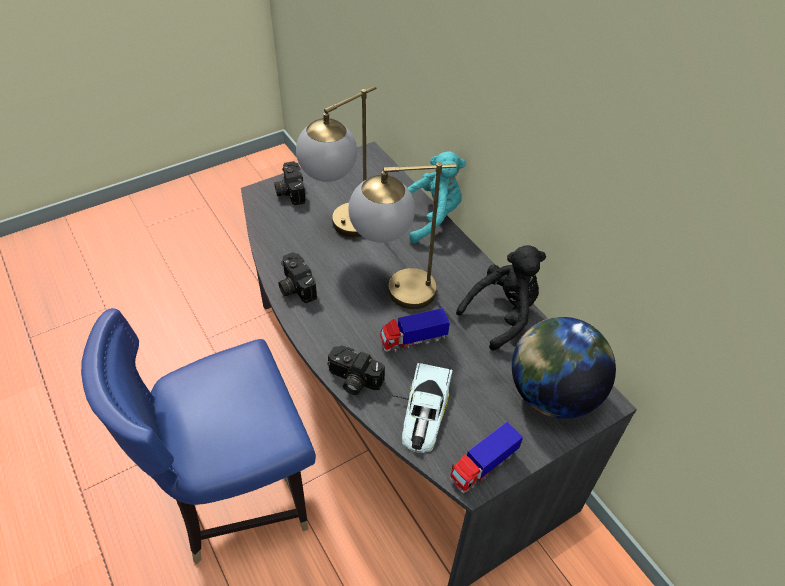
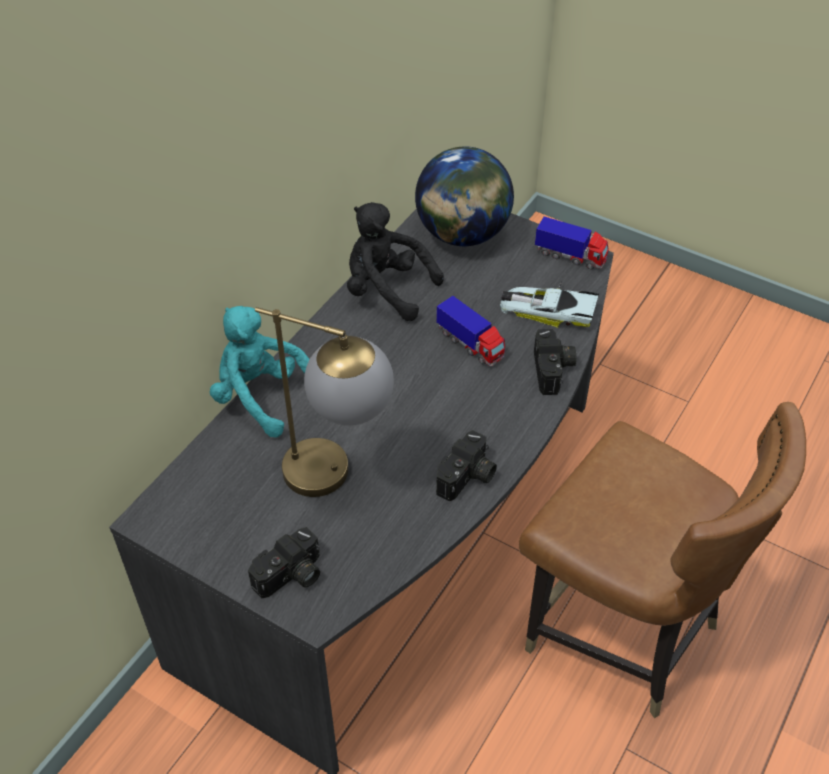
camera: 115 degrees left, 0 degrees up
blue chair [81,308,316,565] -> brown chair [519,402,806,718]
table lamp [349,162,457,309] -> none
toy car [392,363,453,453] -> toy car turned 150 degrees counterclockwise [500,281,599,328]

